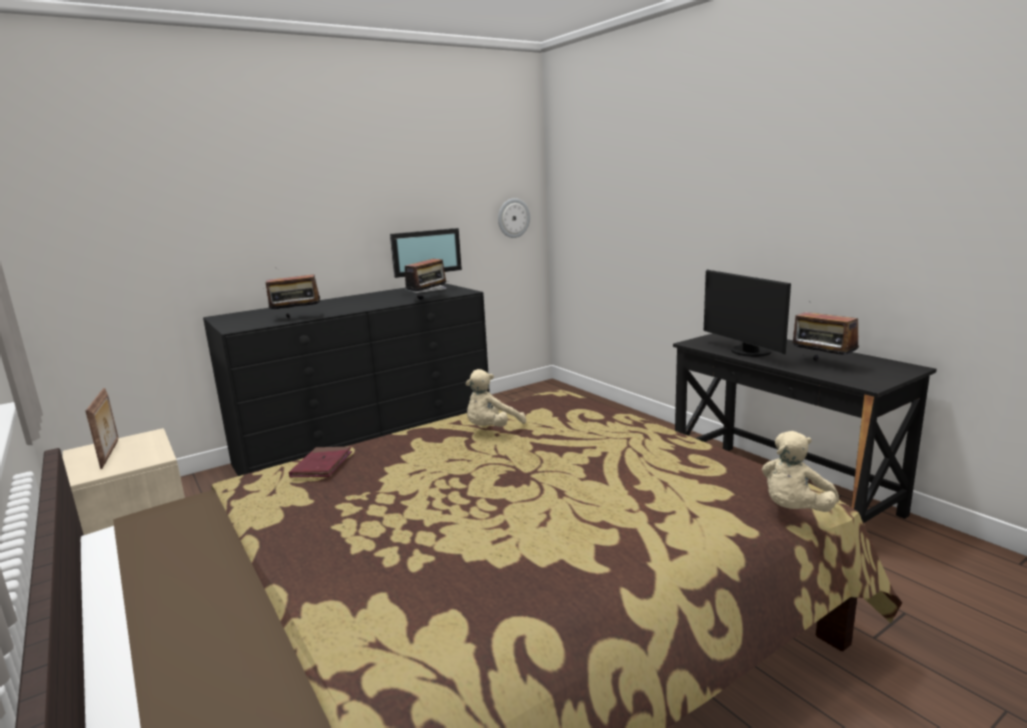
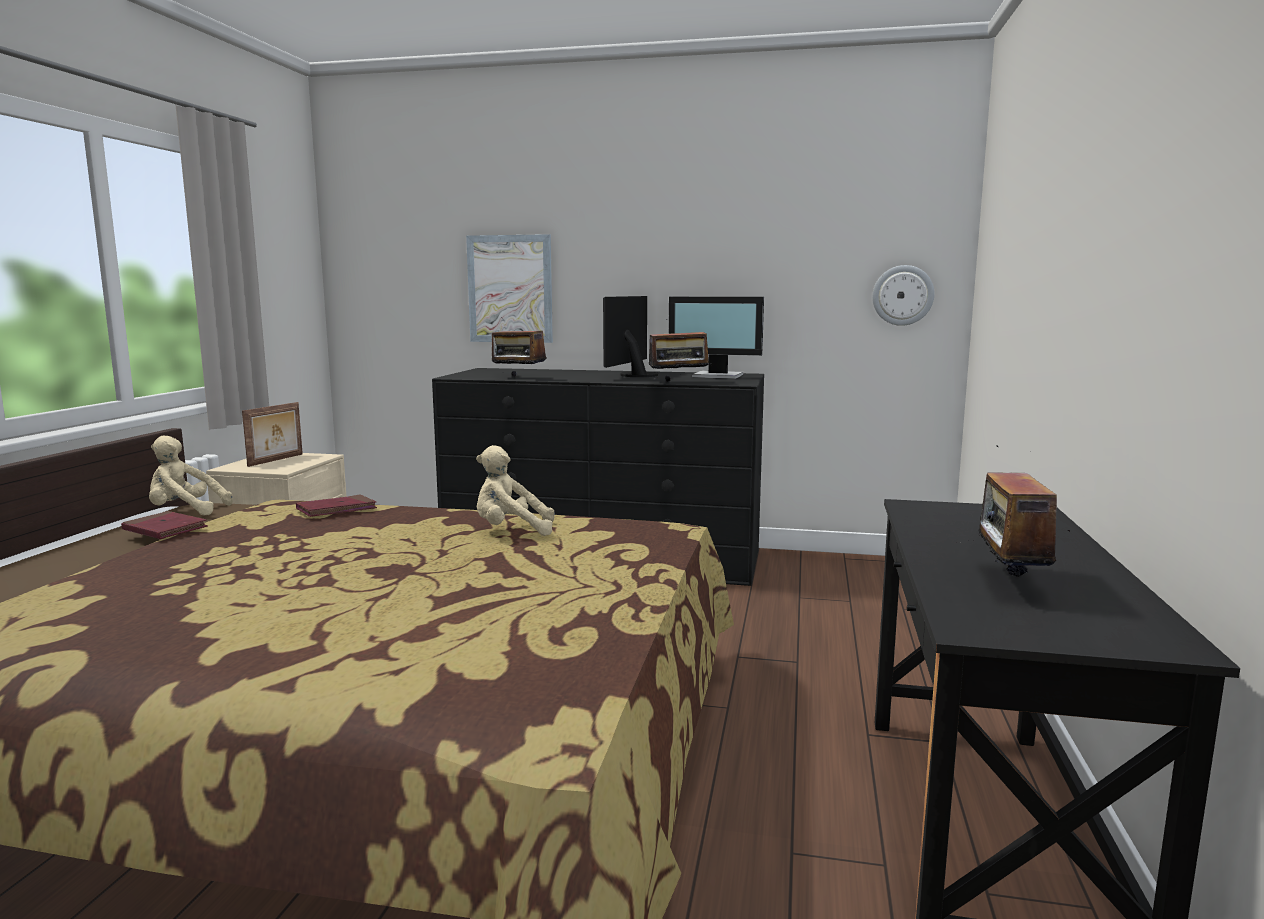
camera: 45 degrees right, 5 degrees down
monitor [704,270,791,357] -> monitor moved to [603,296,659,377]
beige plush toy [762,431,839,512] -> beige plush toy moved to [149,435,233,516]
none -> red book [121,511,208,539]
none -> picture [466,234,553,343]

